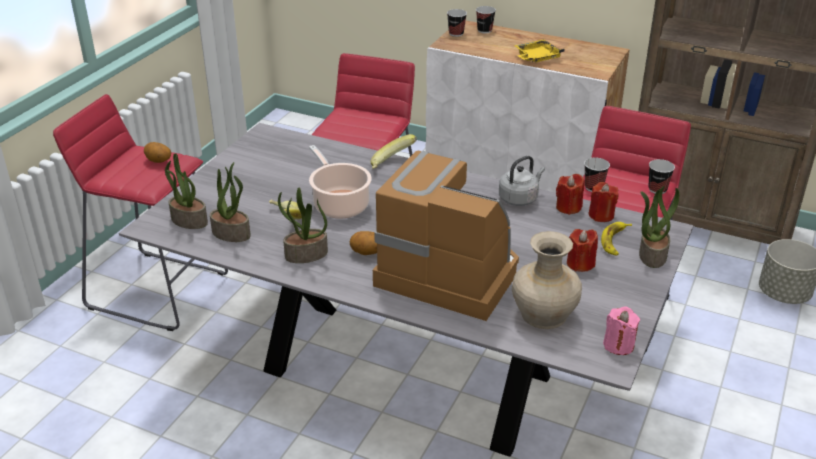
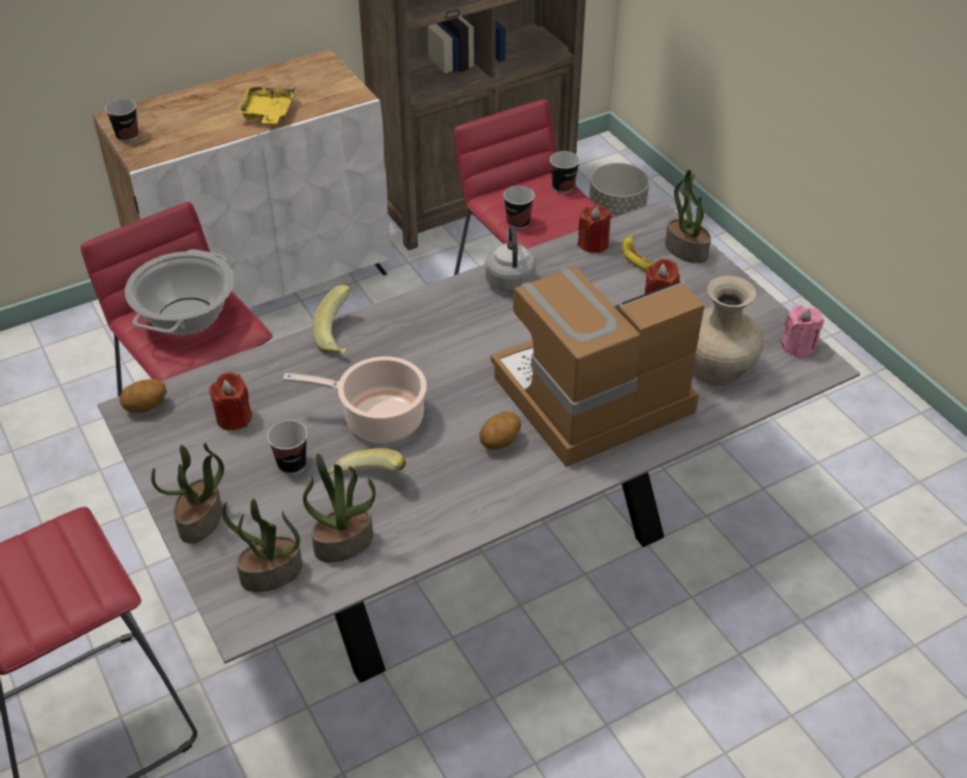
camera: 55 degrees left, 10 degrees up
potato [144,142,171,163] -> potato moved to [120,379,167,413]
potted plant [278,187,328,263] -> potted plant moved to [151,443,224,544]
cup [476,6,496,33] -> cup moved to [267,420,307,474]
red candle [556,174,585,215] -> red candle moved to [209,372,252,431]
none -> cooking pot [125,249,234,335]

